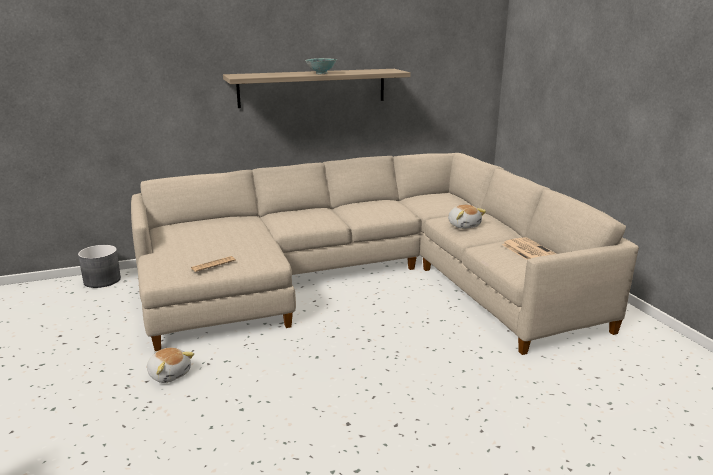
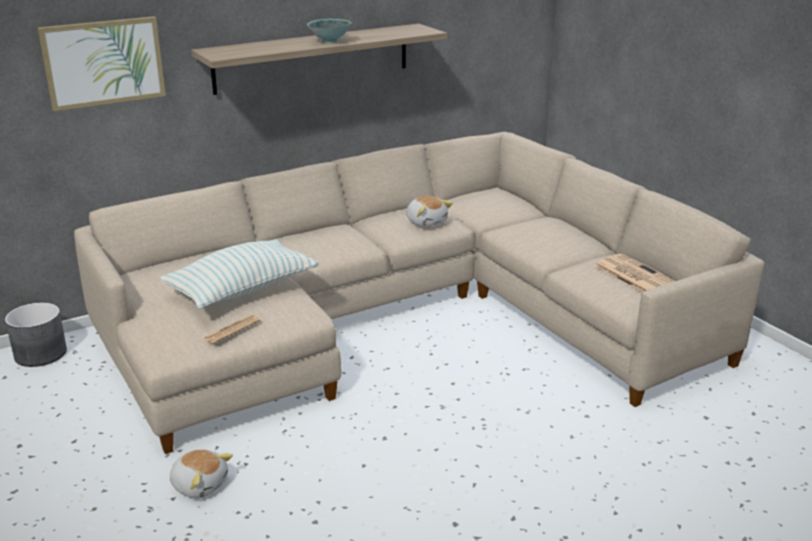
camera: 10 degrees left, 5 degrees up
plush toy [448,205,486,229] -> plush toy moved to [406,196,453,227]
none -> picture [37,16,166,111]
none -> pillow [160,239,319,309]

